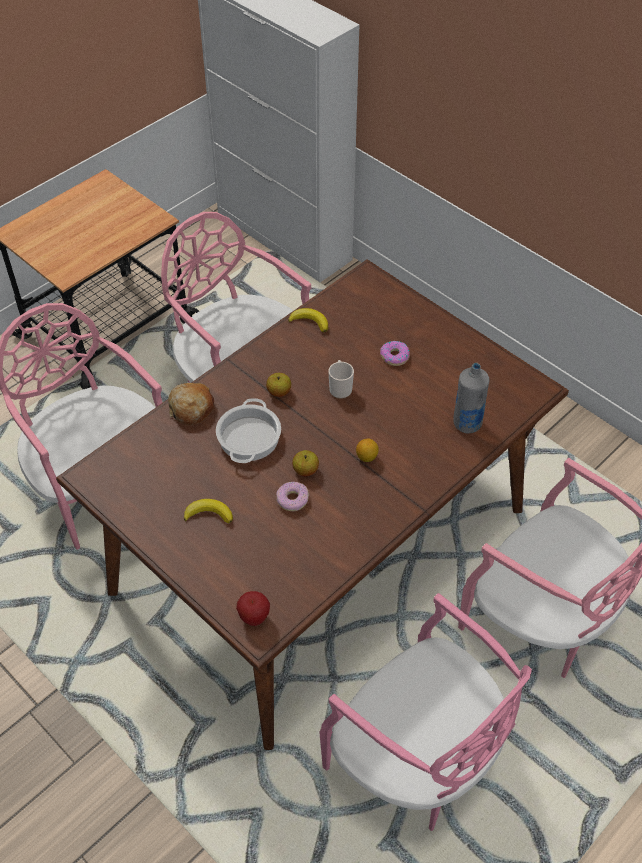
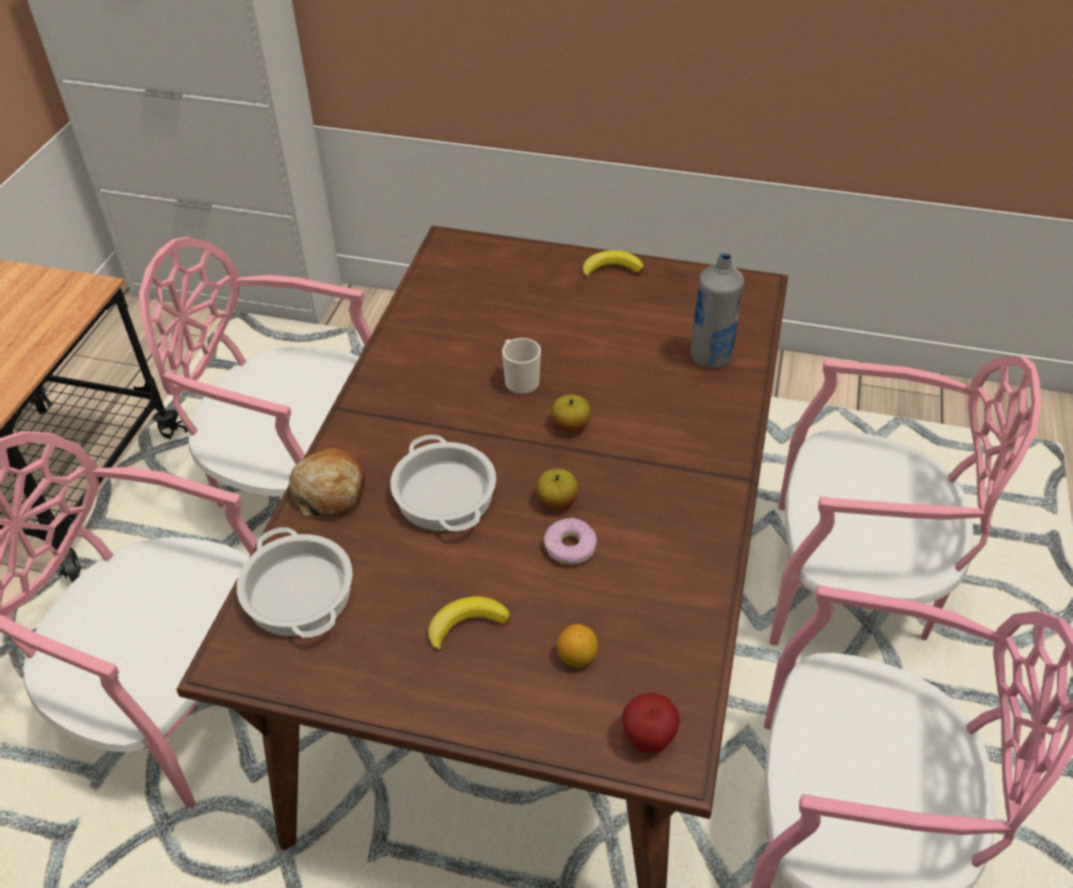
camera: 30 degrees left, 5 degrees down
apple [266,373,291,397] -> apple moved to [552,394,591,432]
banana [288,308,328,333] -> banana moved to [583,250,644,279]
lemon [356,438,379,462] -> lemon moved to [557,624,598,667]
donut [380,341,410,366] -> none
none -> cooking pot [237,527,353,638]

